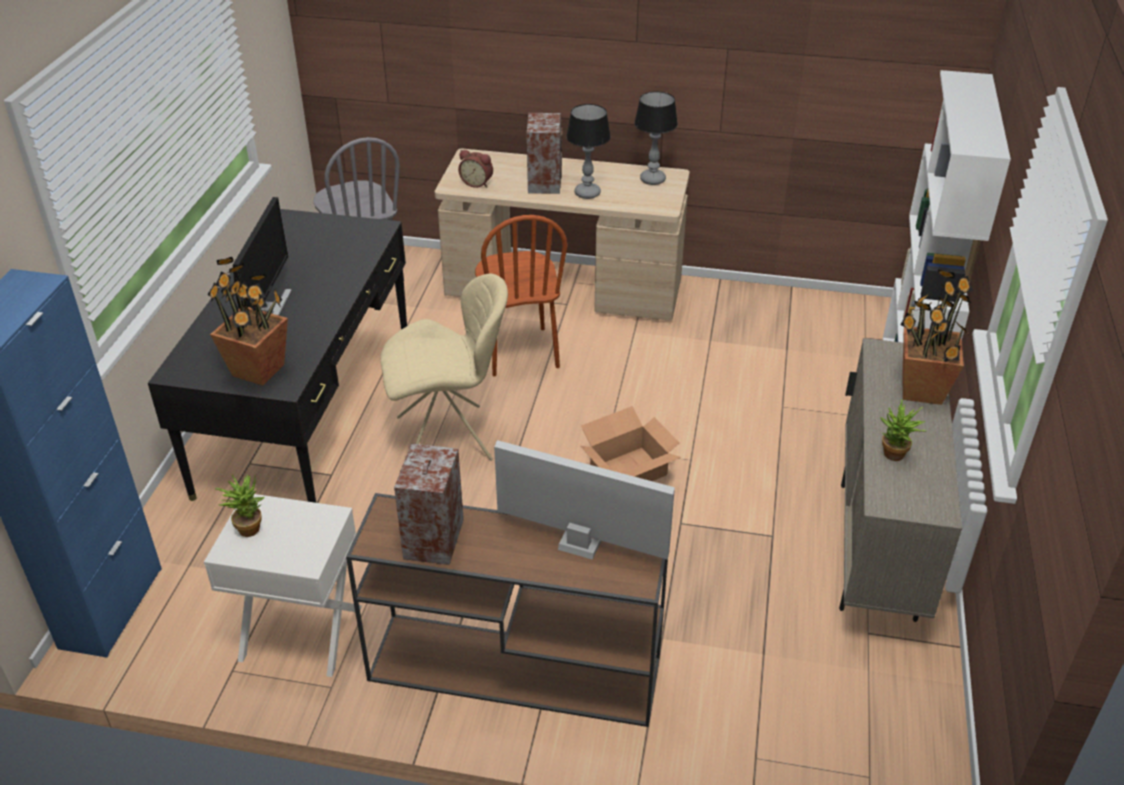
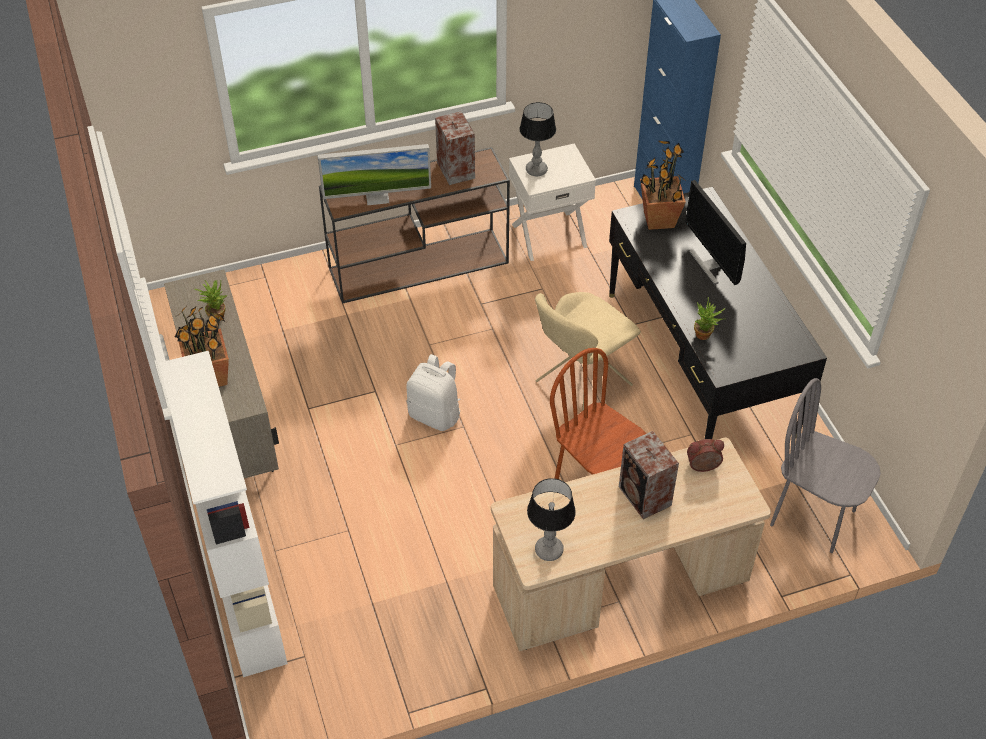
camera: 150 degrees right, 10 degrees up
potted plant [215,475,265,537] -> potted plant moved to [694,297,725,340]
table lamp [566,104,611,199] -> table lamp moved to [519,102,556,177]
cardboard box [581,406,681,481] -> white backpack [406,354,461,431]

